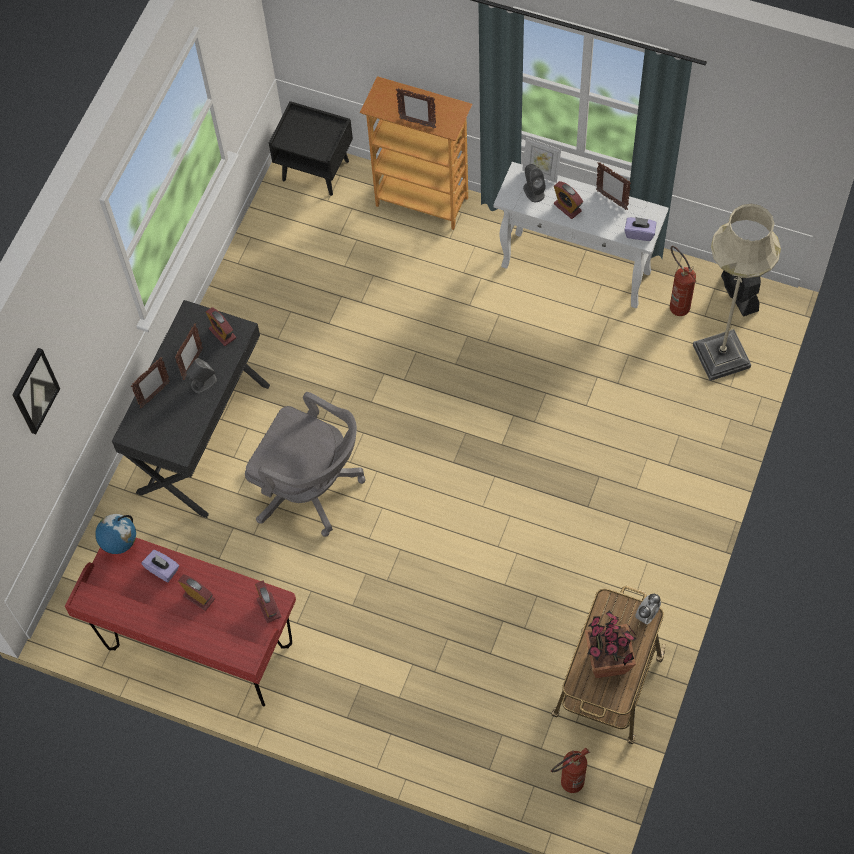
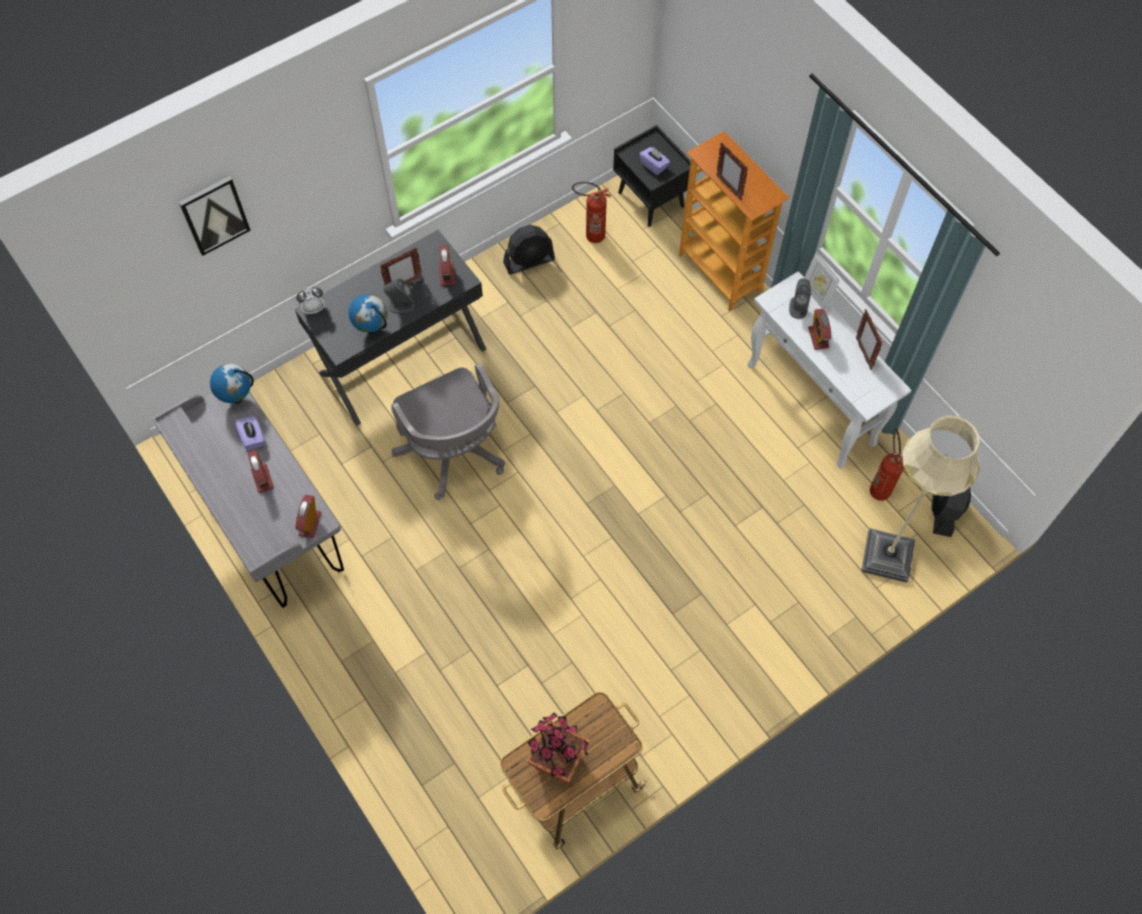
camera: 30 degrees right, 0 degrees up
red desk [65,538,296,707] -> grey desk [152,392,344,608]
picture frame [131,357,170,408] -> none
fire extinguisher [551,748,590,793] -> fire extinguisher moved to [572,182,611,243]
purple tissue box [624,217,656,241] -> purple tissue box moved to [639,147,670,175]
alarm clock [635,594,661,625] -> alarm clock moved to [296,287,325,314]
none -> globe [349,294,388,334]
none -> black fan [503,225,555,275]

